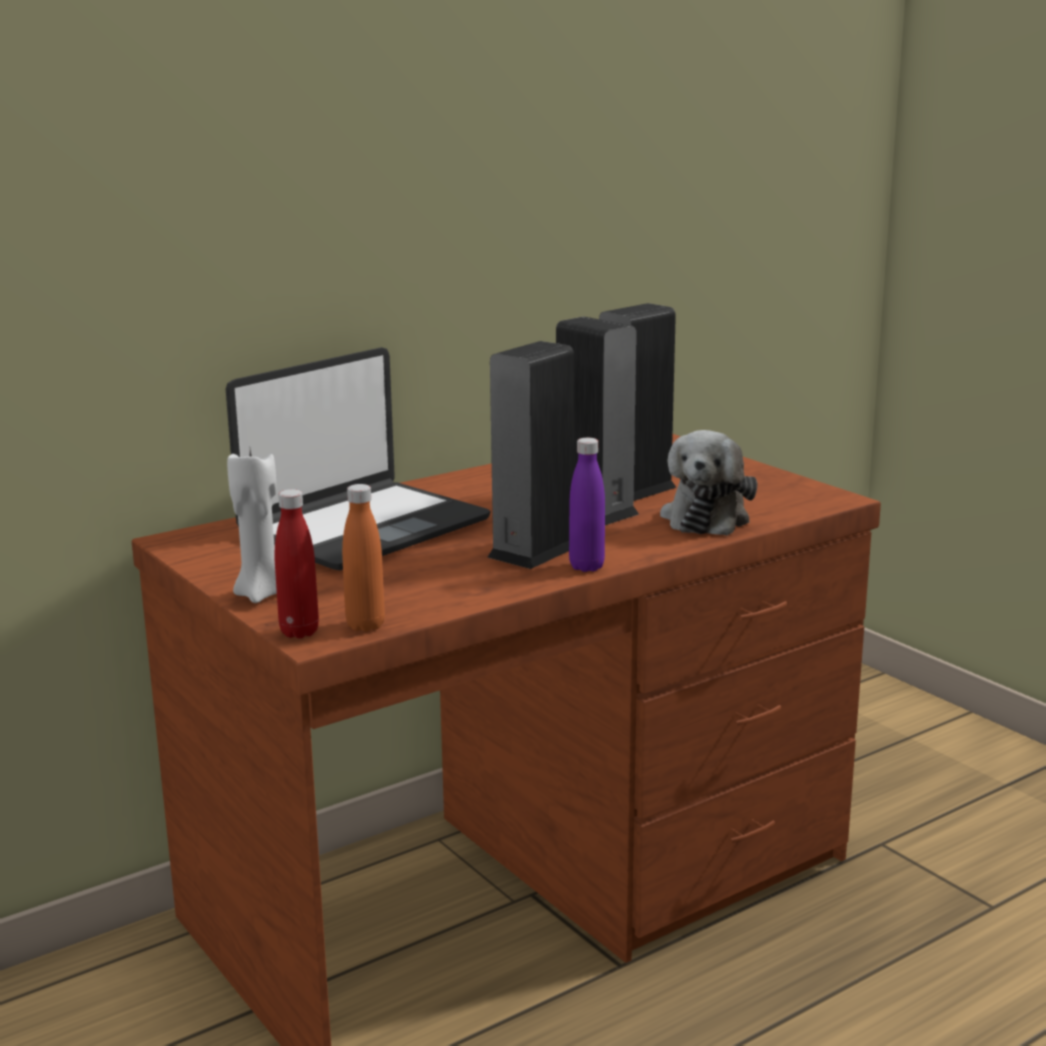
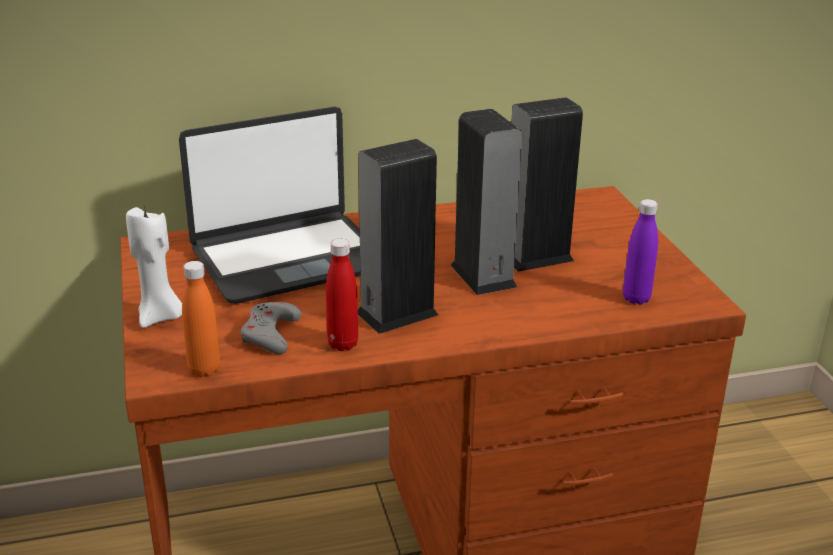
camera: 20 degrees right, 10 degrees up
red bottle [274,489,319,638] -> red bottle moved to [326,239,358,351]
purple bottle [569,438,605,572] -> purple bottle moved to [623,199,658,304]
plush toy [660,430,757,536] -> none
none -> grey game controller [241,302,302,354]

